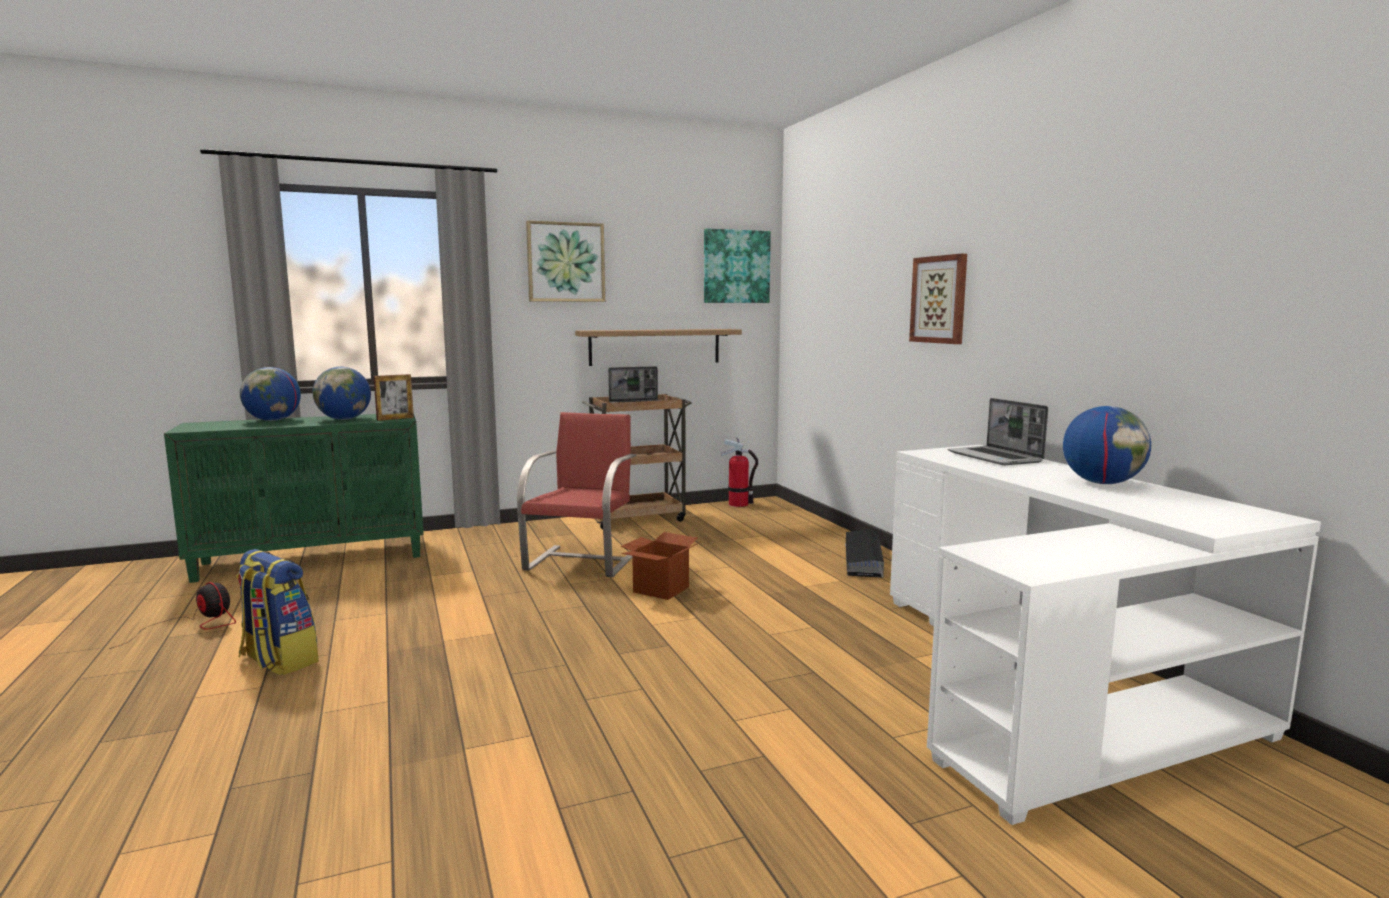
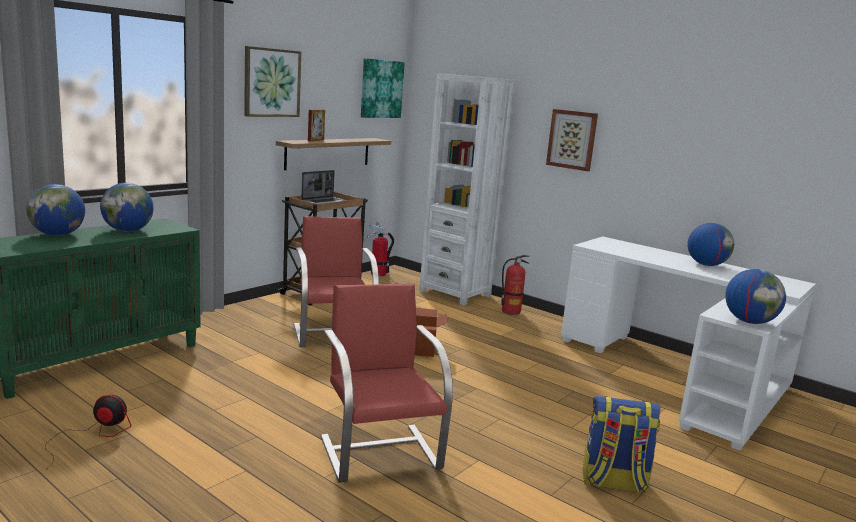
camera: 30 degrees left, 5 degrees up
backpack [236,549,319,676] -> backpack moved to [583,396,661,494]
picture frame [374,374,414,421] -> picture frame moved to [308,110,325,141]
black storage box [845,529,884,578] -> fire extinguisher [501,255,530,315]
laptop [948,398,1048,465] -> none
none -> red chair [320,283,453,483]
none -> white bookcase [419,73,515,305]
none -> globe [725,269,786,324]

